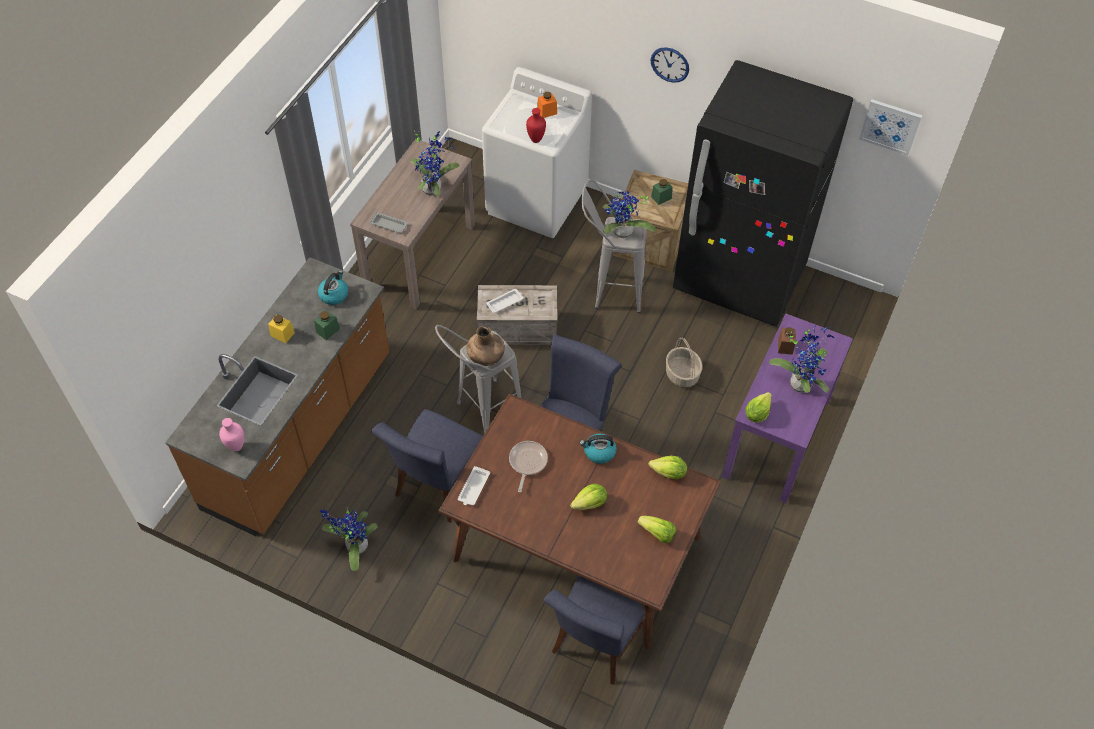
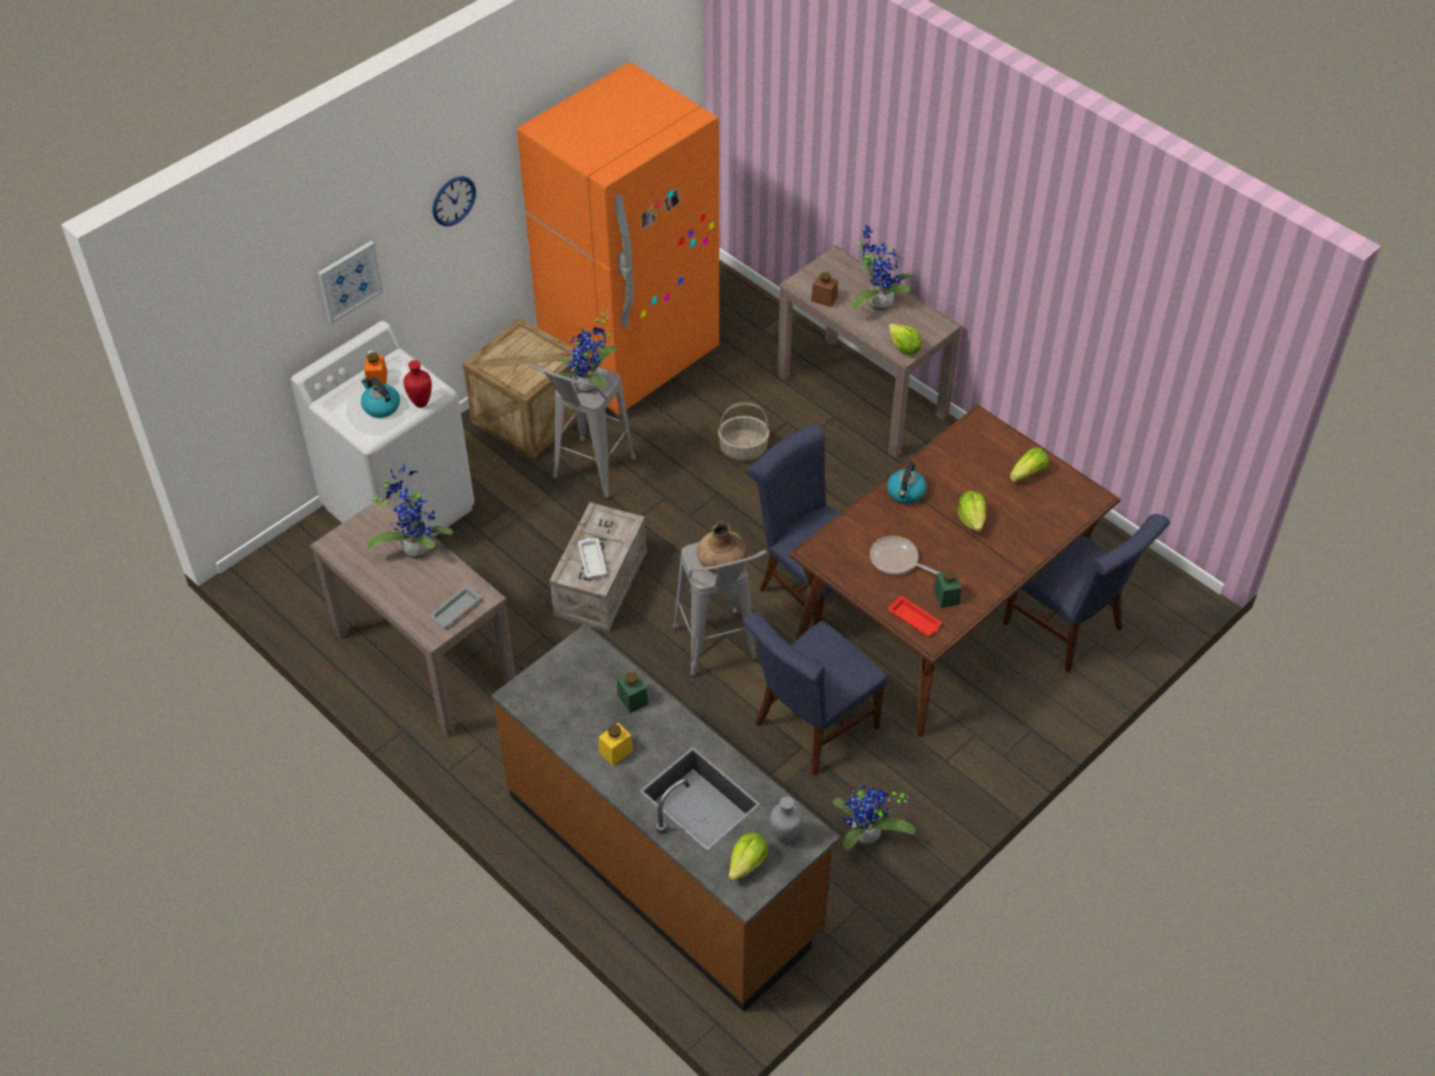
camera: 70 degrees left, 5 degrees down
pink vase [219,418,244,452] -> grey vase [770,797,803,844]
kettle [318,271,348,305] -> kettle moved to [361,377,400,418]
blue chair [371,409,483,523] -> blue chair turned 90 degrees clockwise [742,612,888,776]
white tray [458,466,490,506] -> red tray [888,596,942,636]
lettuce [648,456,687,479] -> lettuce moved to [729,832,768,881]
green jar [651,179,673,205] -> green jar moved to [934,570,961,608]
black fridge [673,60,853,327] -> orange fridge [517,62,719,415]
purple console table [722,314,853,503] -> brown console table [777,245,962,458]
picture [859,99,922,155] -> picture moved to [318,241,383,324]

